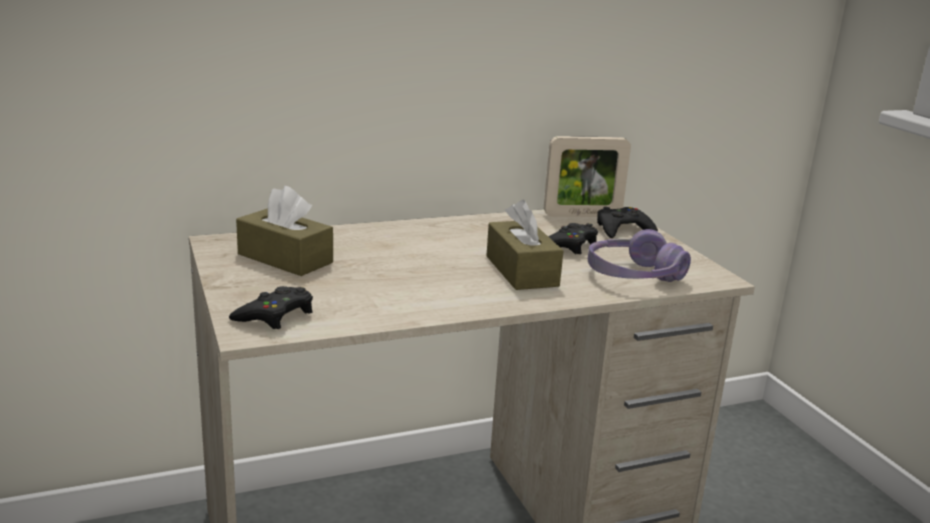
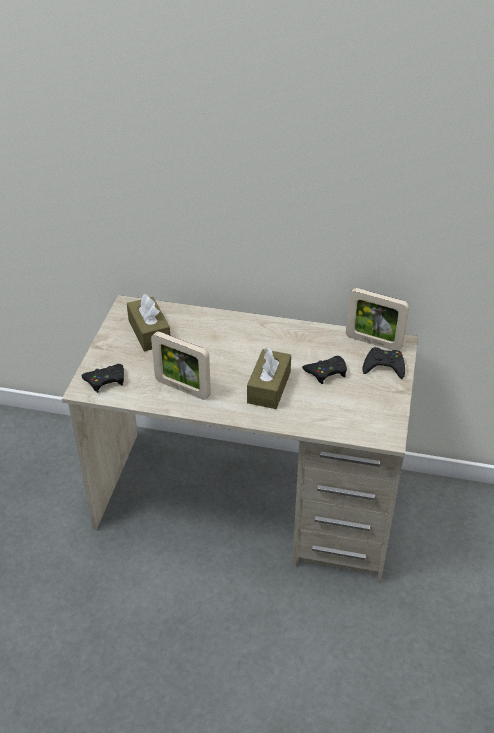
camera: 35 degrees right, 20 degrees up
purple headphones [588,229,691,282] -> none
none -> picture frame [151,331,211,400]

